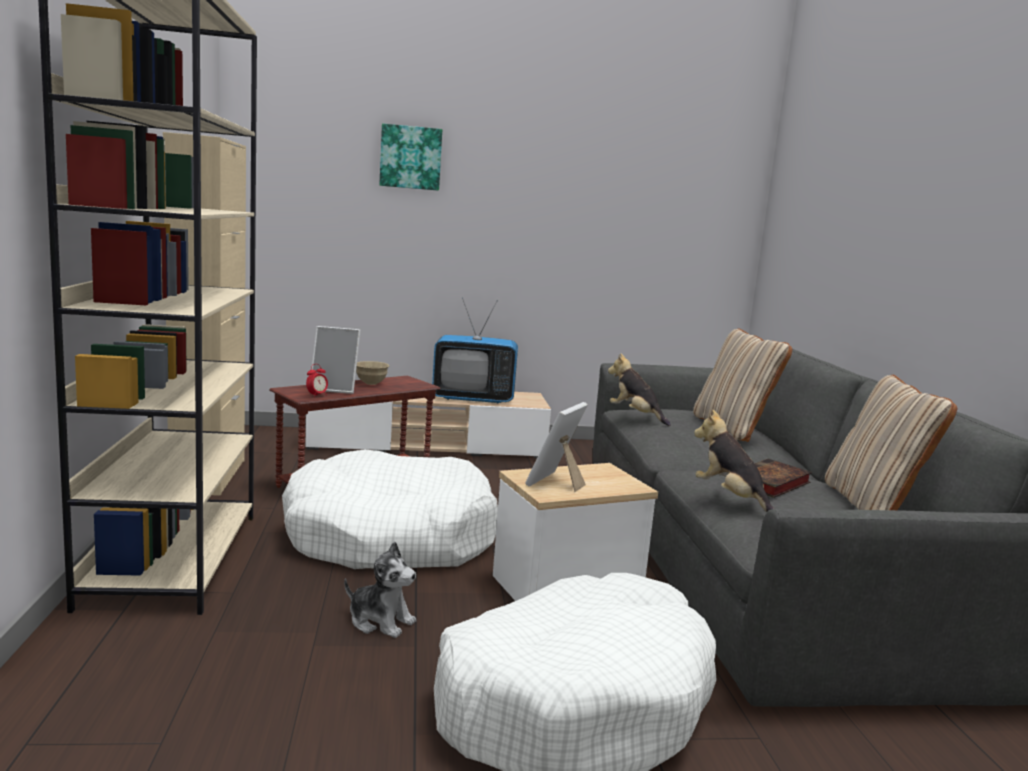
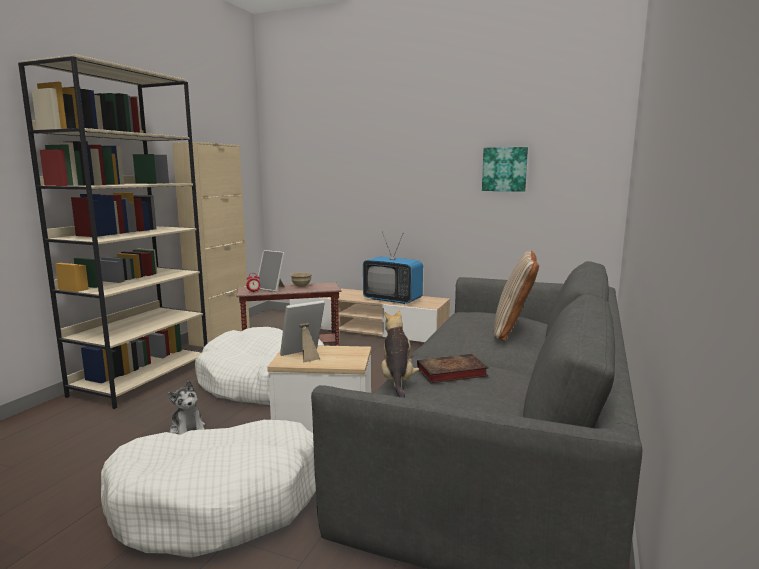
camera: 30 degrees right, 0 degrees up
picture [379,124,442,191] -> picture moved to [482,147,528,192]
plush toy [608,353,671,426] -> none
beige pillow [825,375,957,510] -> none

